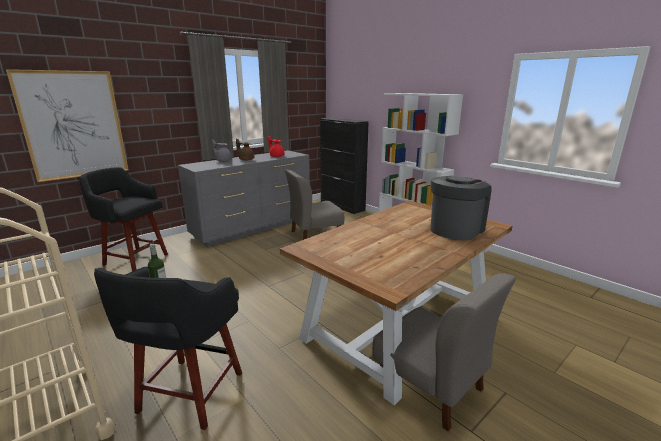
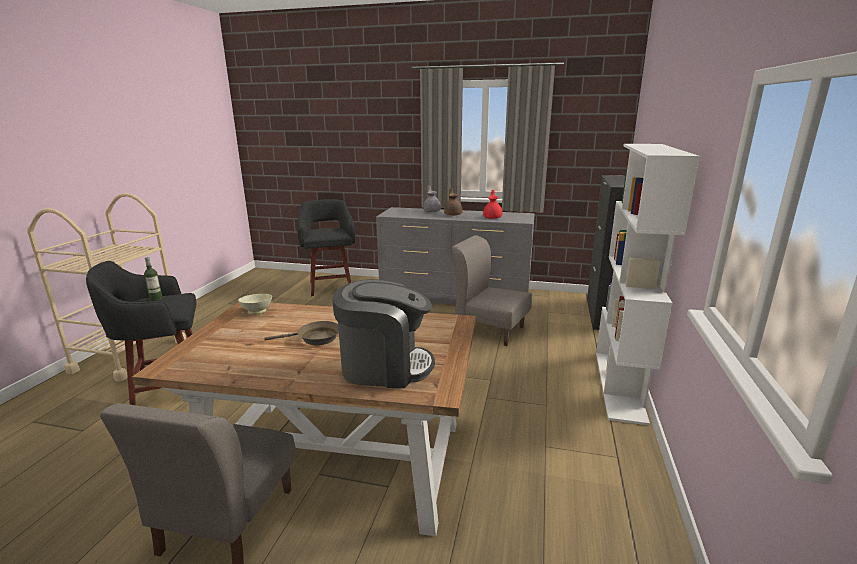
camera: 55 degrees right, 0 degrees up
picture [6,69,128,182] -> none
none -> beige bowl [238,294,272,315]
none -> brown frying pan [264,321,339,345]

